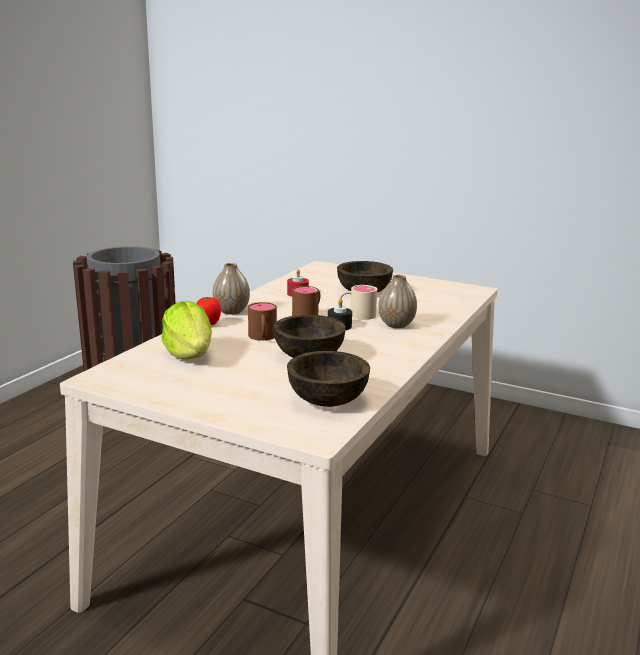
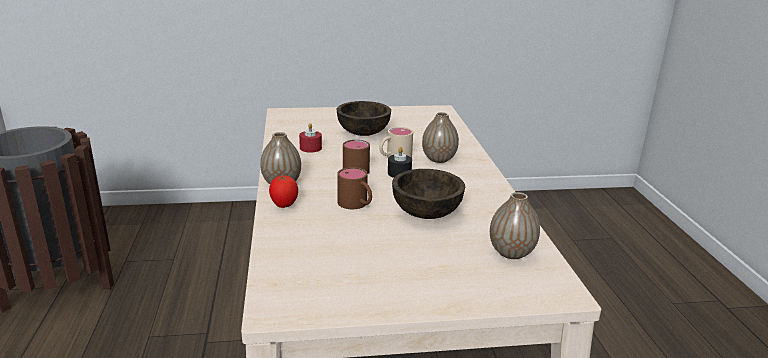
camera: 35 degrees left, 5 degrees up
lettuce [162,301,212,360] -> none
brown bowl [287,351,370,407] -> vase [490,192,540,259]

